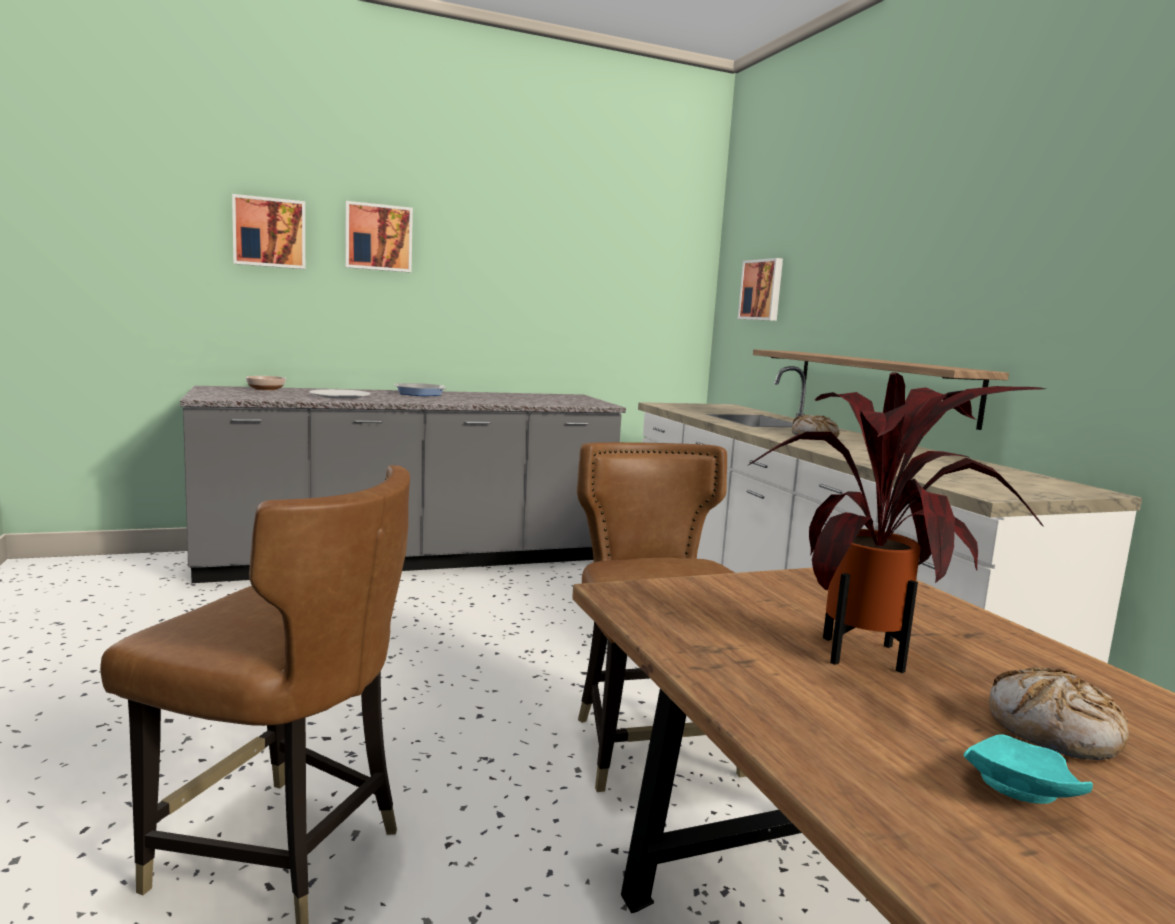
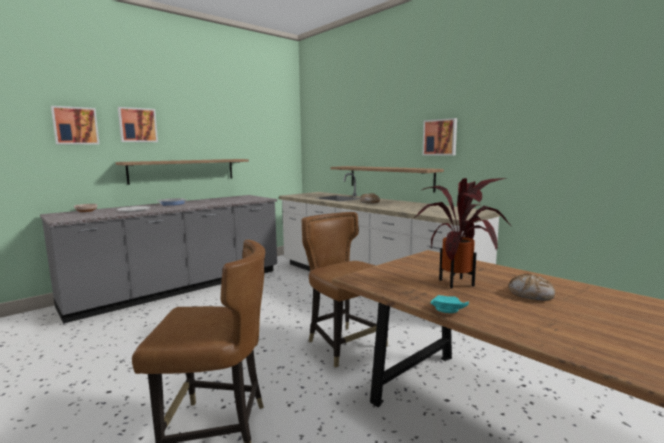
camera: 20 degrees left, 0 degrees up
picture [738,258,783,321] -> picture moved to [423,118,457,155]
turquoise plate [964,735,1093,804] -> turquoise plate moved to [430,295,469,313]
none -> shelf [116,159,249,185]

